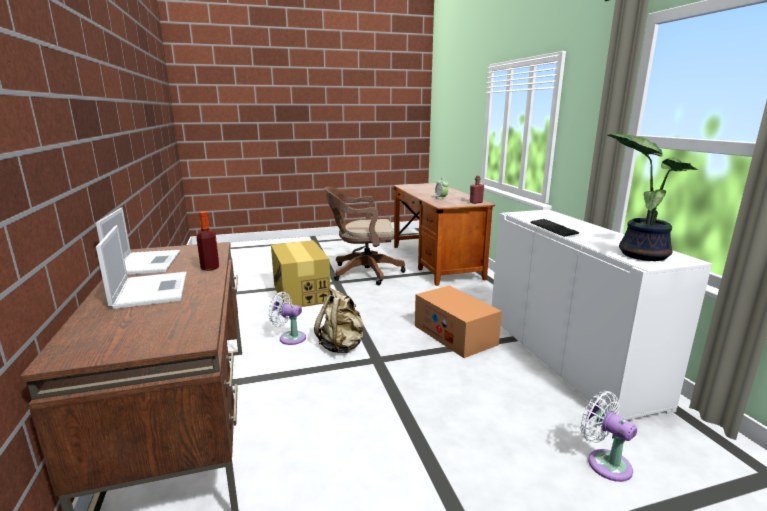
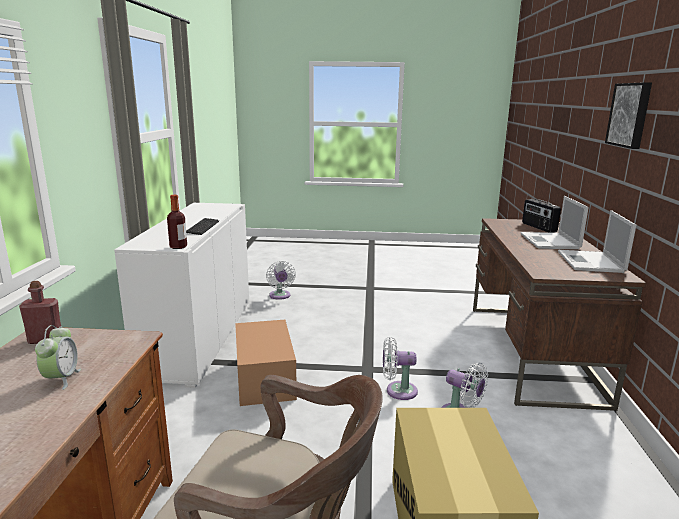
camera: 160 degrees left, 0 degrees up
bottle [197,211,219,271] -> bottle moved to [167,195,187,249]
beige backpack [314,288,364,353] -> white fan [383,337,418,400]
potted plant [607,133,698,261] -> none
none -> radio [522,199,561,233]
none -> picture [605,82,652,149]

